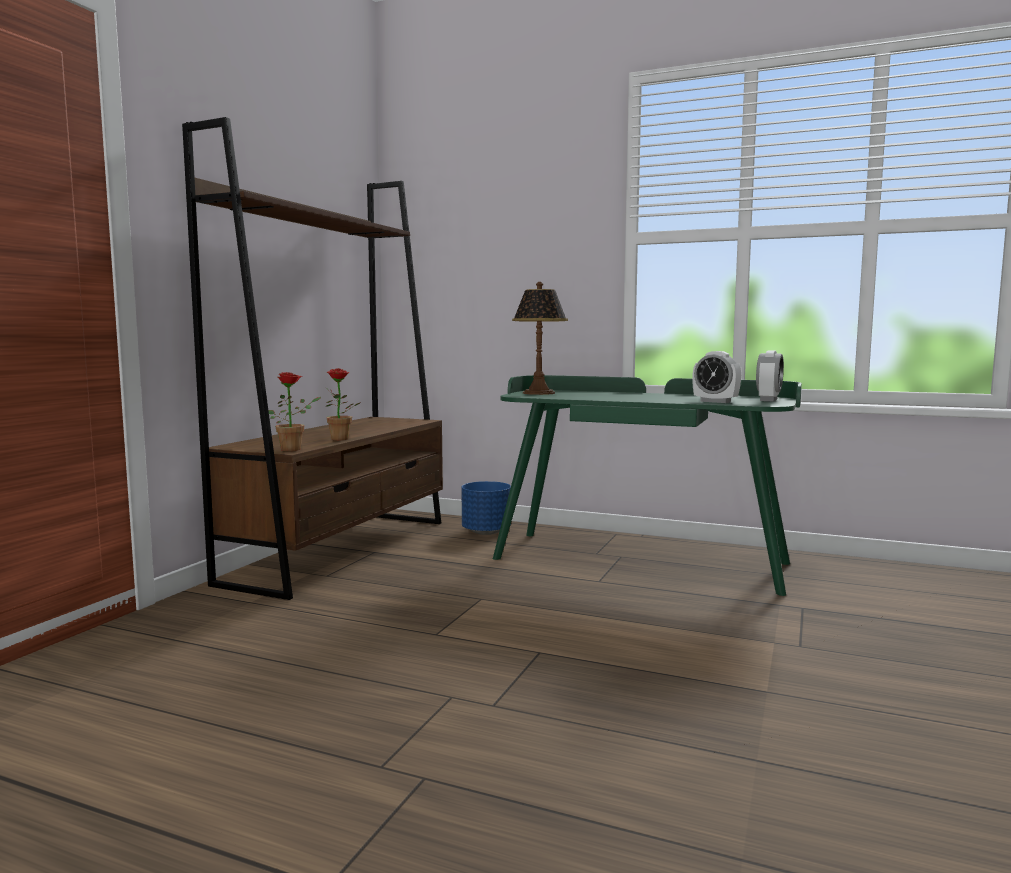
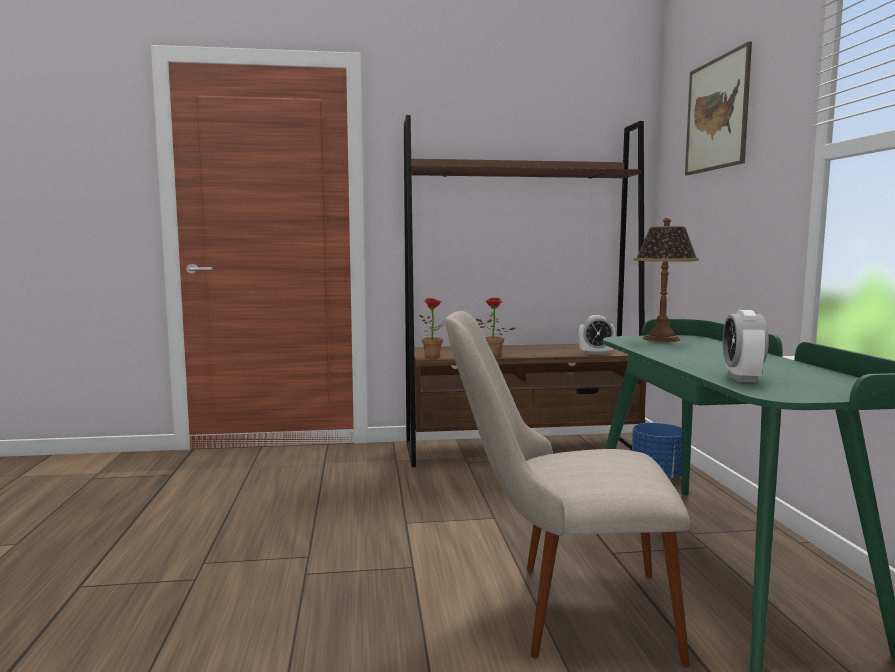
camera: 60 degrees right, 0 degrees up
alarm clock [756,351,784,402] -> alarm clock moved to [578,315,615,355]
none -> beige chair [445,311,690,668]
none -> picture [685,41,752,175]

